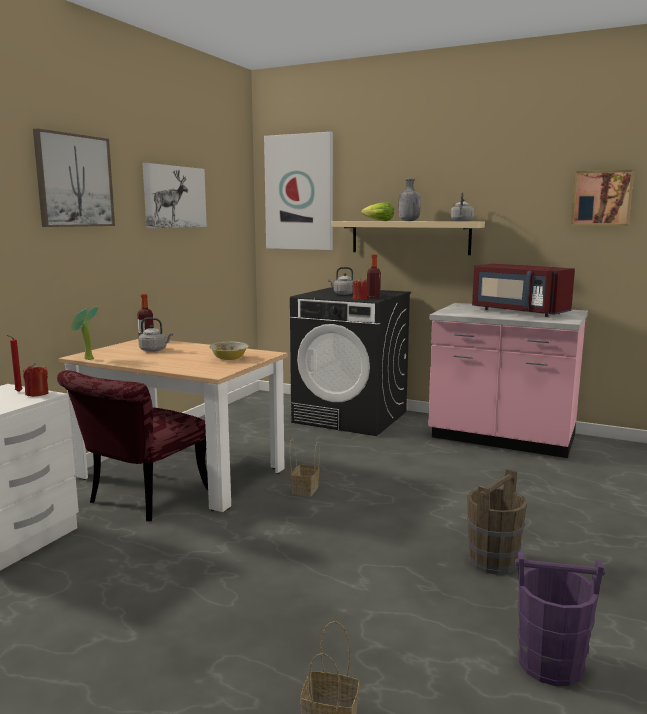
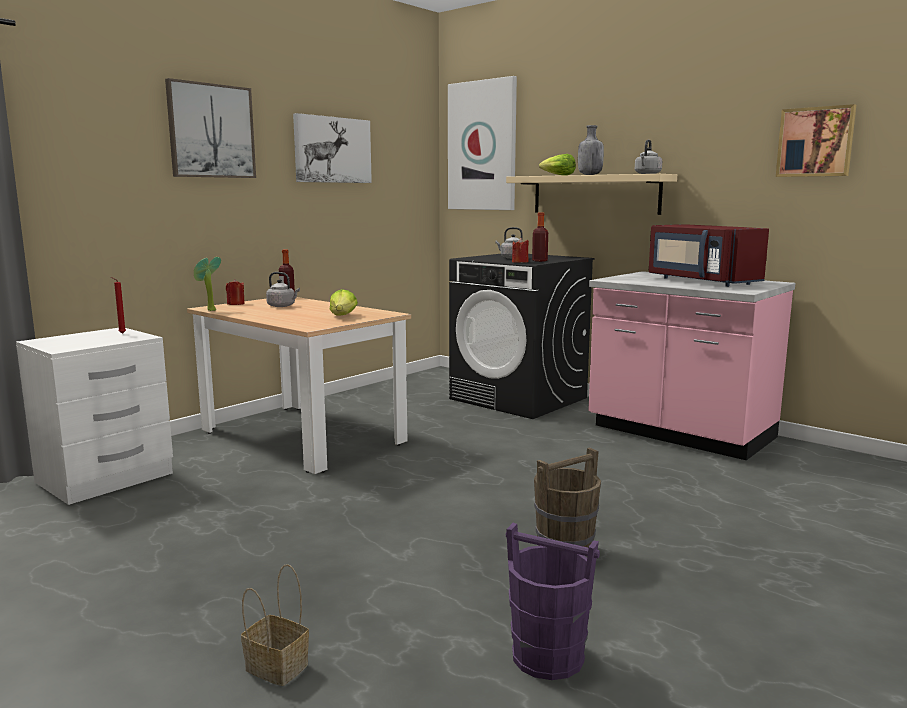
camera: 15 degrees right, 0 degrees up
red candle [23,363,48,397] -> red candle moved to [226,279,245,305]
red chair [57,370,208,521] -> none
bowl [209,342,249,360] -> lettuce [330,289,358,316]
basket [290,439,320,497] -> none

